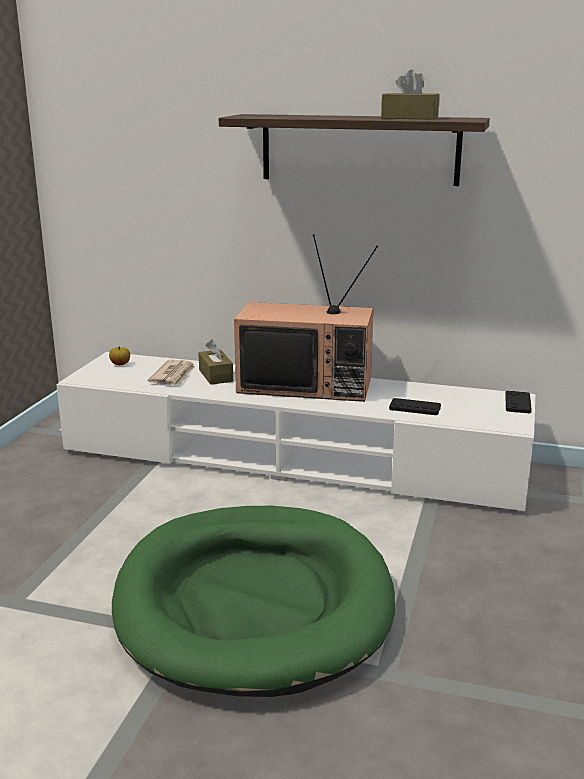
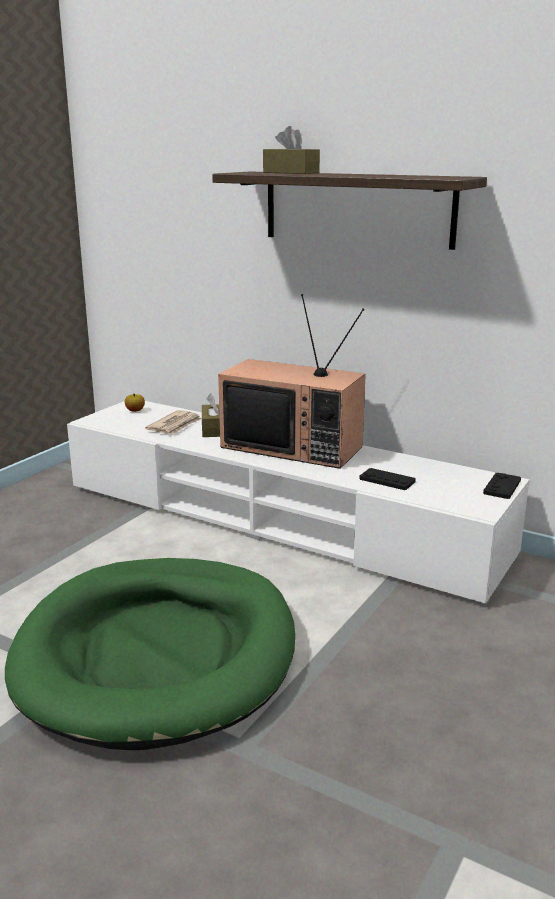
camera: 15 degrees right, 0 degrees up
brown tissue box [381,70,440,120] -> brown tissue box moved to [263,126,320,174]

